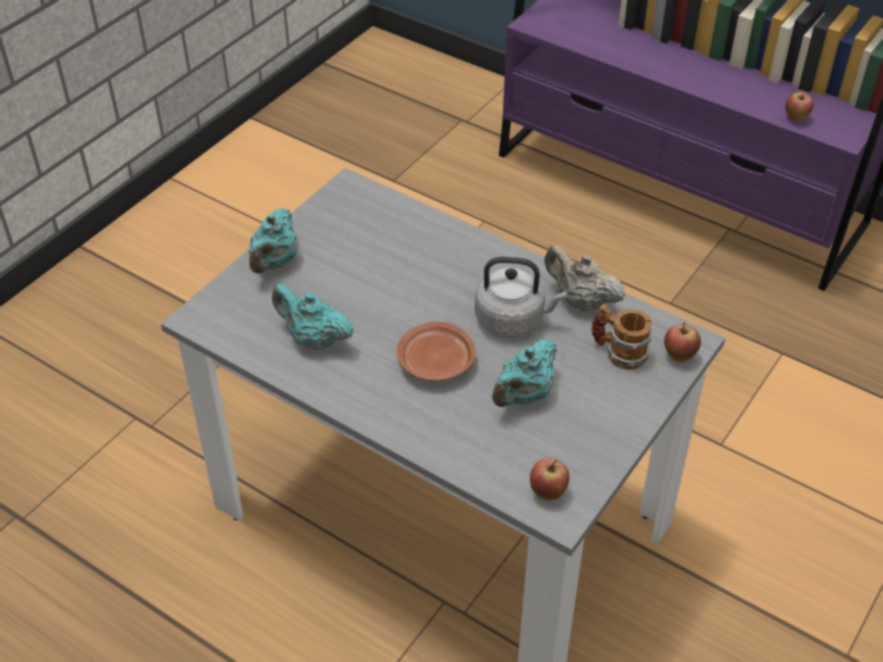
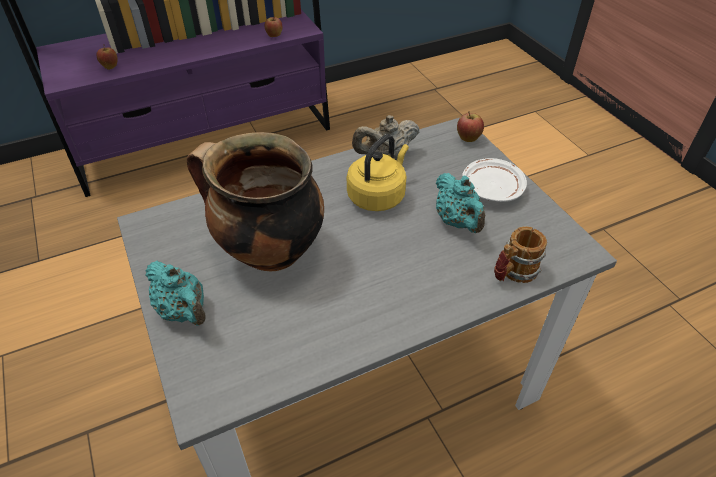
camera: 60 degrees left, 0 degrees up
turquoise teapot [272,284,354,351] -> none
brown plate [396,322,476,381] -> none
grey kettle [475,257,566,337] -> yellow kettle [347,134,409,211]
apple [530,458,570,500] -> apple moved to [96,47,118,70]
mug [591,304,651,370] -> mug moved to [494,226,547,283]
none -> cooking pot [187,132,324,271]
none -> white plate [462,158,527,202]

